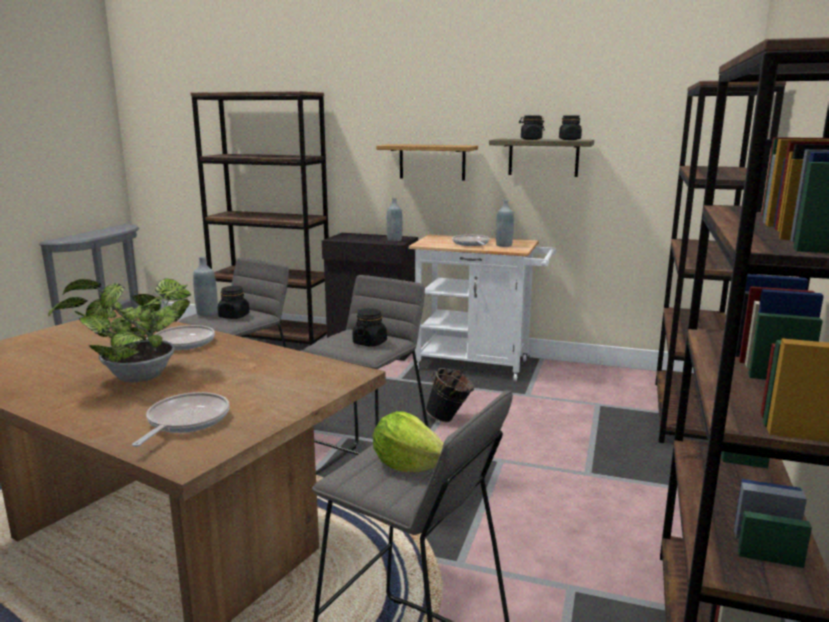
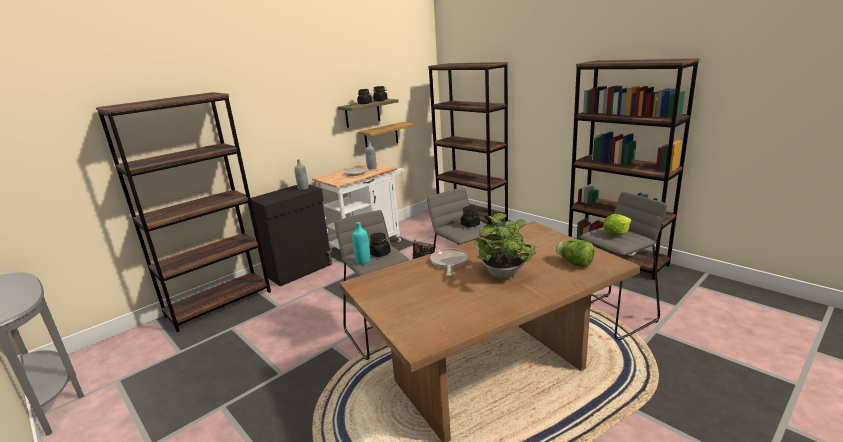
camera: 60 degrees left, 5 degrees up
frying pan [132,392,230,447] -> lettuce [556,240,595,268]
grey bottle [193,257,218,316] -> turquoise bottle [352,222,371,265]
shelf [376,144,478,181] -> shelf moved to [358,122,415,148]

